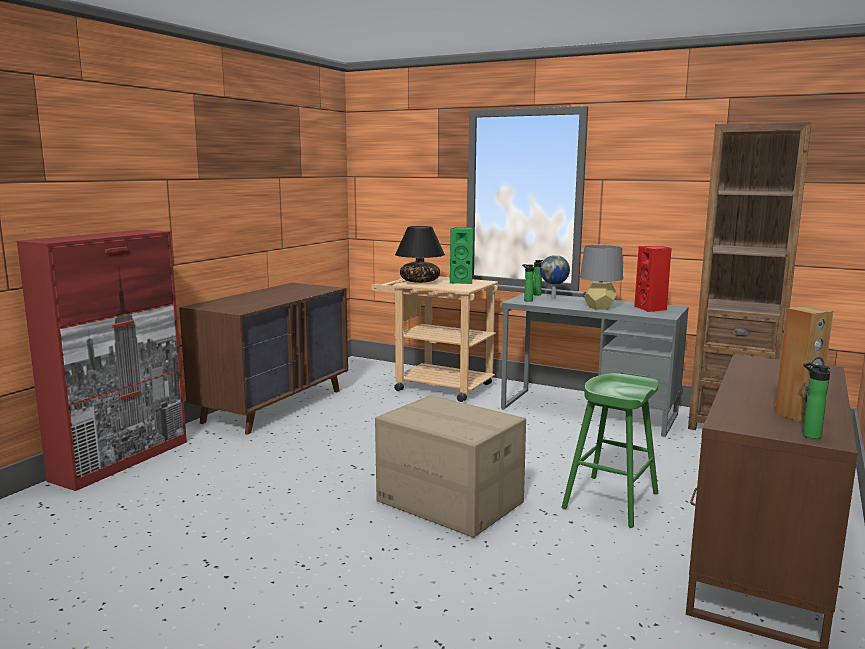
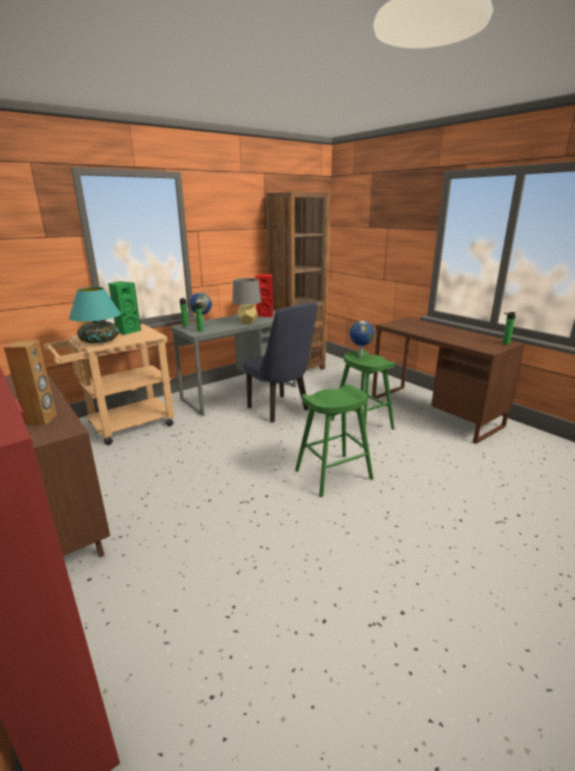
camera: 65 degrees left, 10 degrees up
cardboard box [375,395,526,537] -> green stool [295,384,373,497]
black table lamp [395,226,445,283] -> turquoise table lamp [69,287,121,343]
brown speaker [775,306,833,422] -> brown speaker moved to [4,340,57,425]
none -> blue chair [243,303,318,423]
none -> globe [349,321,375,357]

